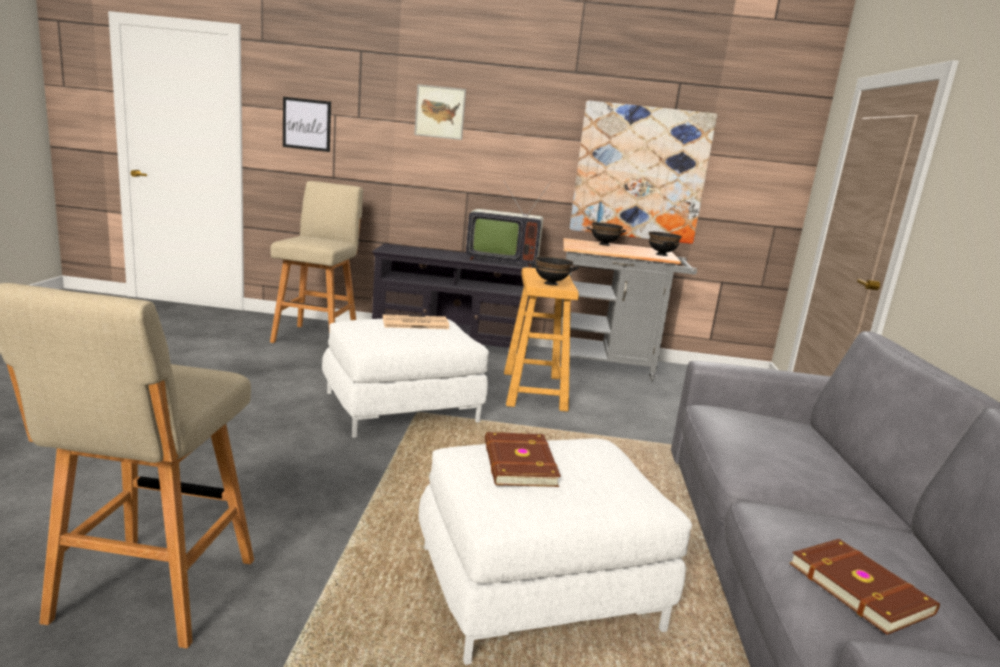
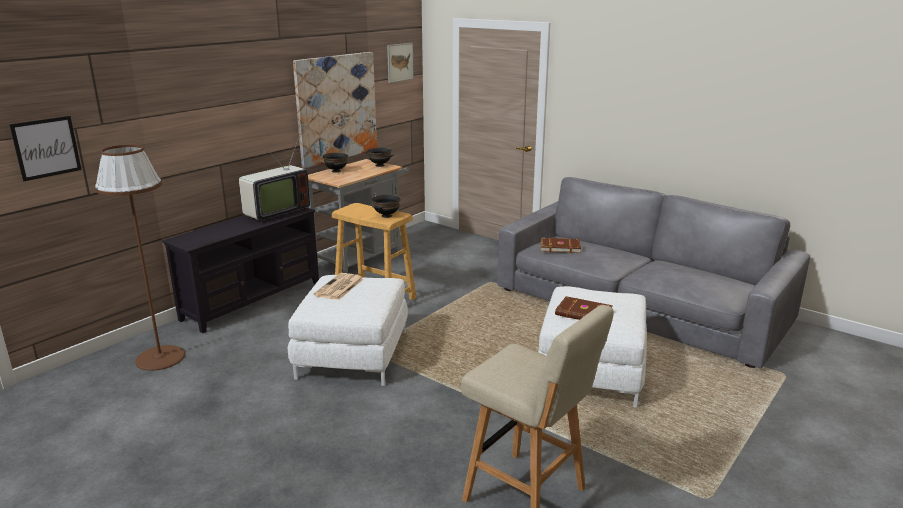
camera: 55 degrees left, 5 degrees up
beige stool [270,181,363,343] -> brown floor lamp [95,145,186,371]
picture [414,84,466,140] -> picture moved to [387,43,414,83]
brown book [789,539,940,635] -> brown book moved to [541,238,581,253]

